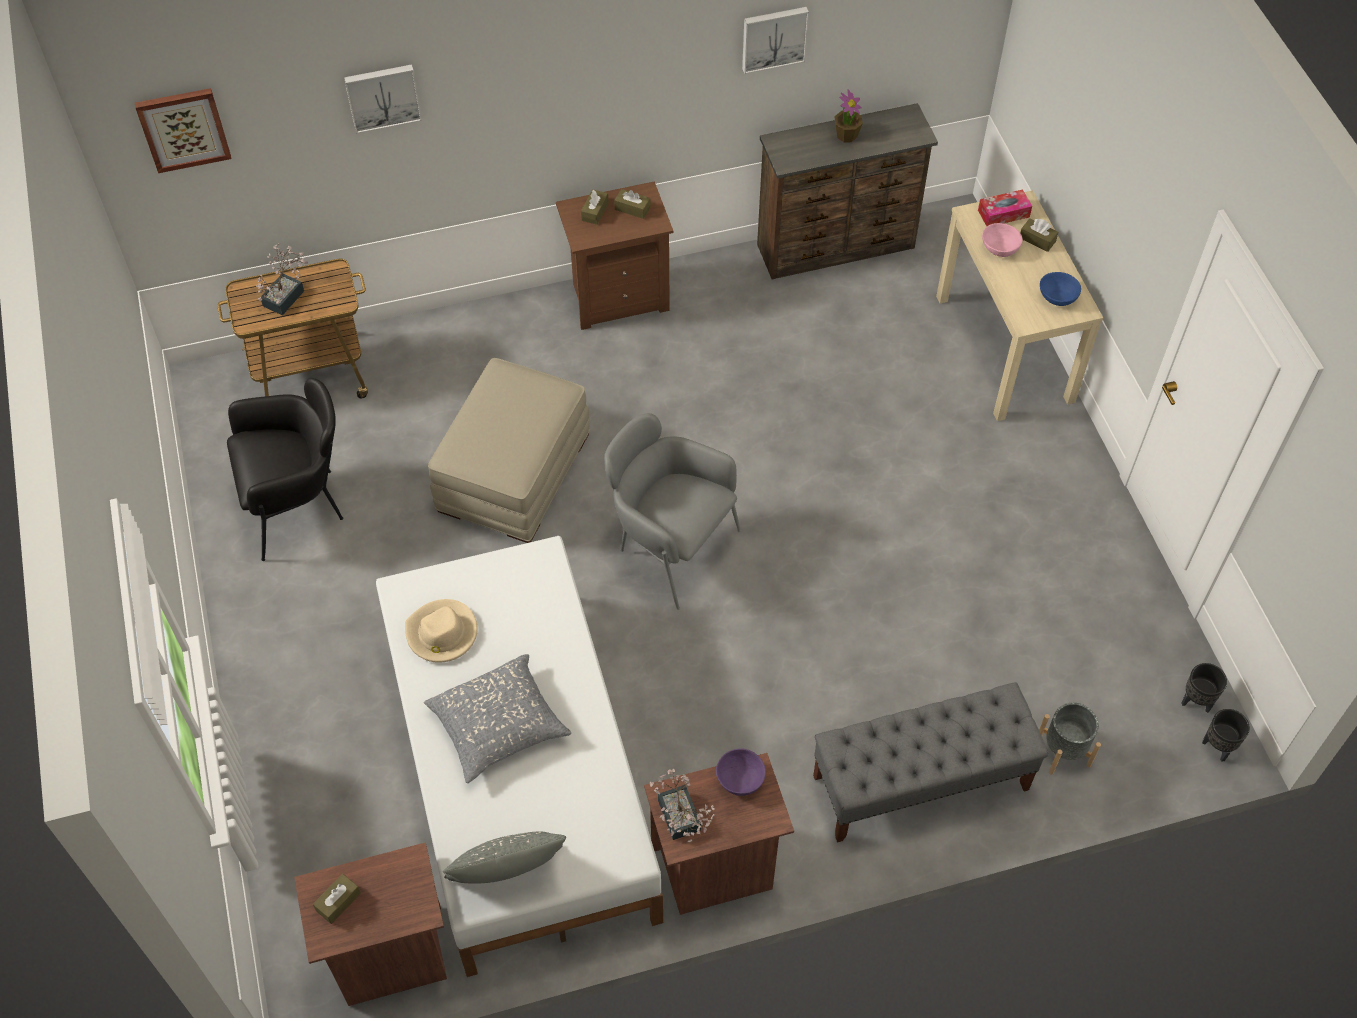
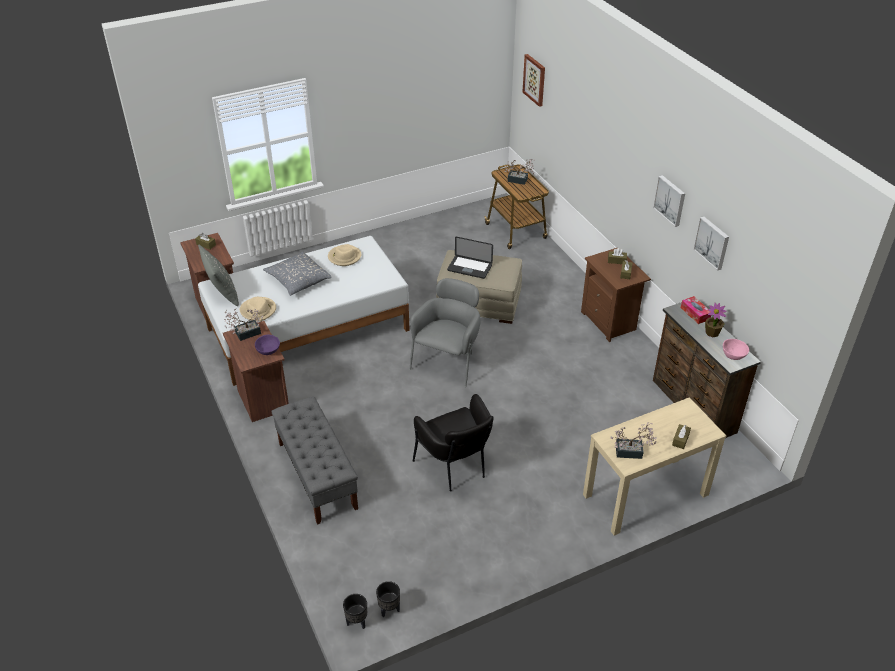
camera: 80 degrees right, 15 degrees down
black armchair [227,378,343,561] -> black armchair moved to [412,394,494,492]
picture [344,64,422,134] -> picture moved to [653,175,685,227]
tissue box [978,189,1032,226] -> tissue box moved to [681,296,711,324]
pink bowl [982,223,1023,257] -> pink bowl moved to [723,339,749,360]
grey planter [1039,703,1101,775] -> none
blue bowl [1040,272,1081,306] -> potted plant [611,422,656,459]
none -> beige hat [240,297,276,321]
none -> laptop [447,237,493,279]

